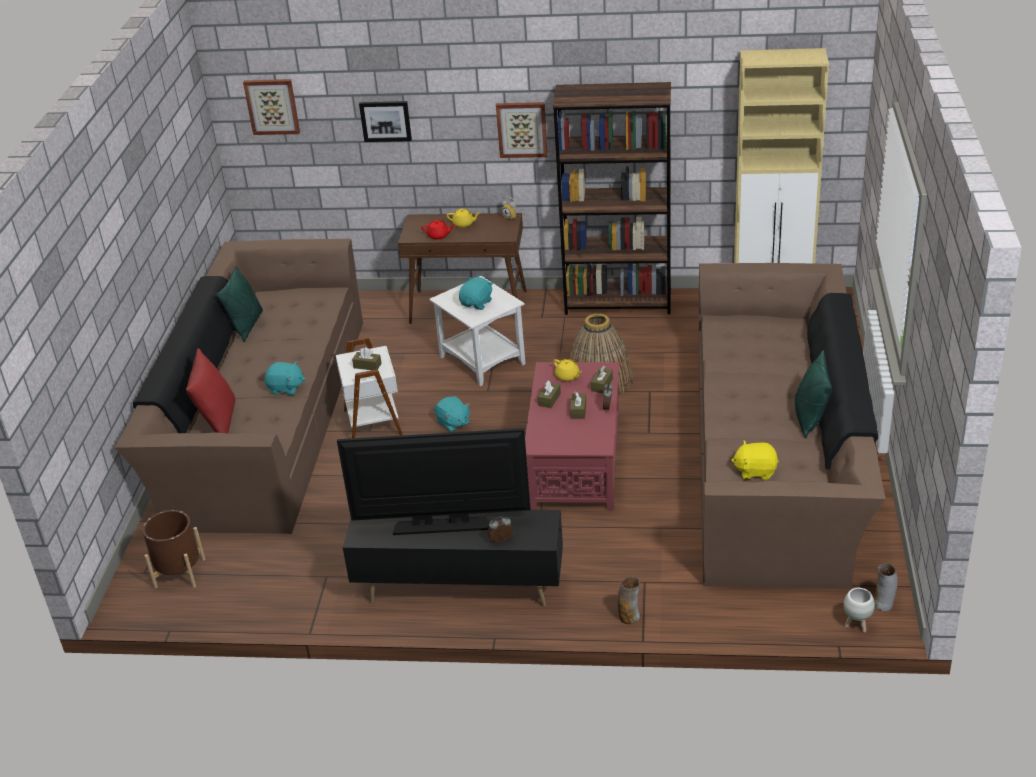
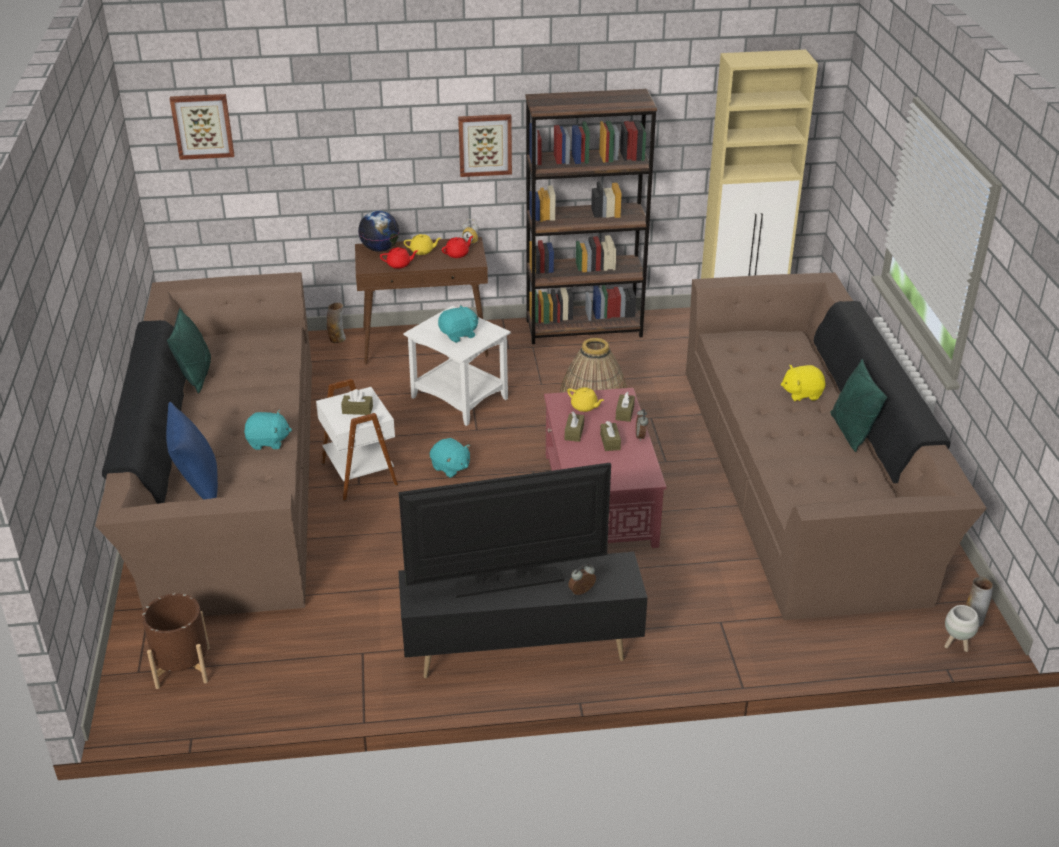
camera: 15 degrees left, 0 degrees up
red pillow [186,348,235,433] -> blue pillow [166,402,218,500]
picture [359,101,412,142] -> none
turquoise plush toy [459,277,493,310] -> turquoise plush toy turned 45 degrees clockwise [438,304,479,343]
vase [617,577,640,624] -> vase moved to [327,303,346,343]
yellow plush toy [731,441,779,480] -> yellow plush toy moved to [781,365,826,401]
none -> globe [358,210,400,252]
none -> red teapot [442,236,473,258]

